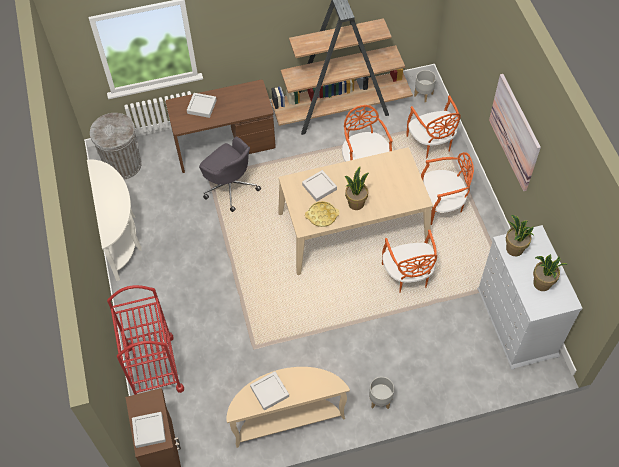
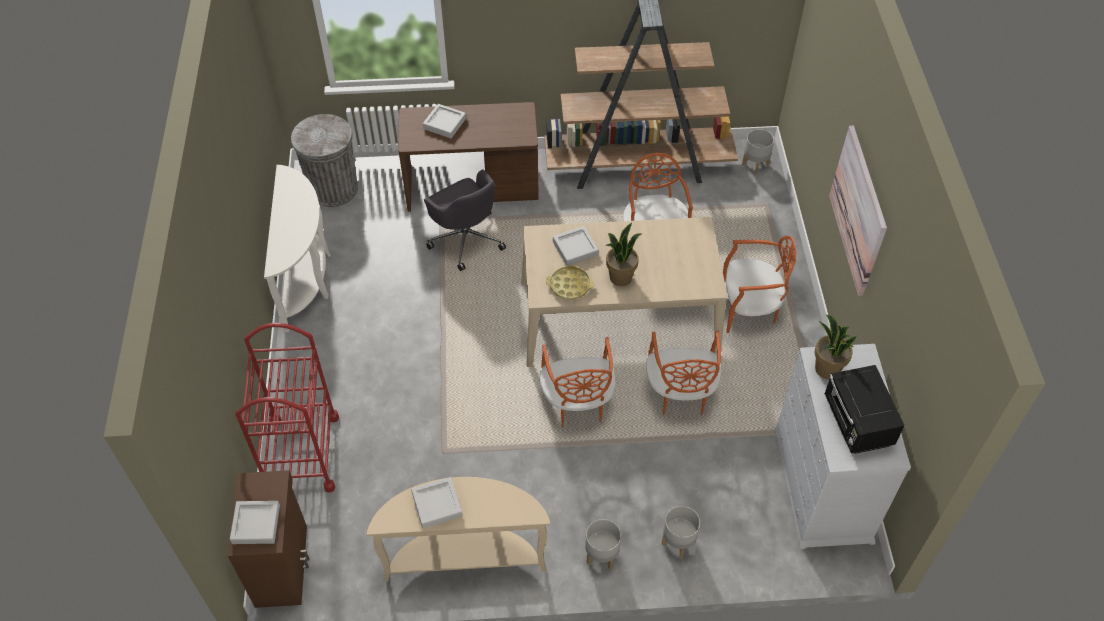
camera: 10 degrees right, 5 degrees down
orange chair [406,95,461,158] -> orange chair moved to [539,337,616,427]
potted plant [533,254,568,291] -> black microwave [824,365,905,454]
none -> grey planter [662,506,700,558]

